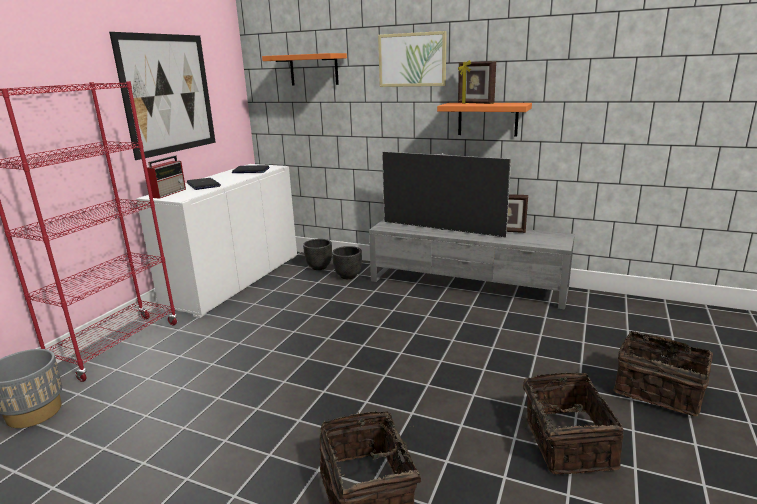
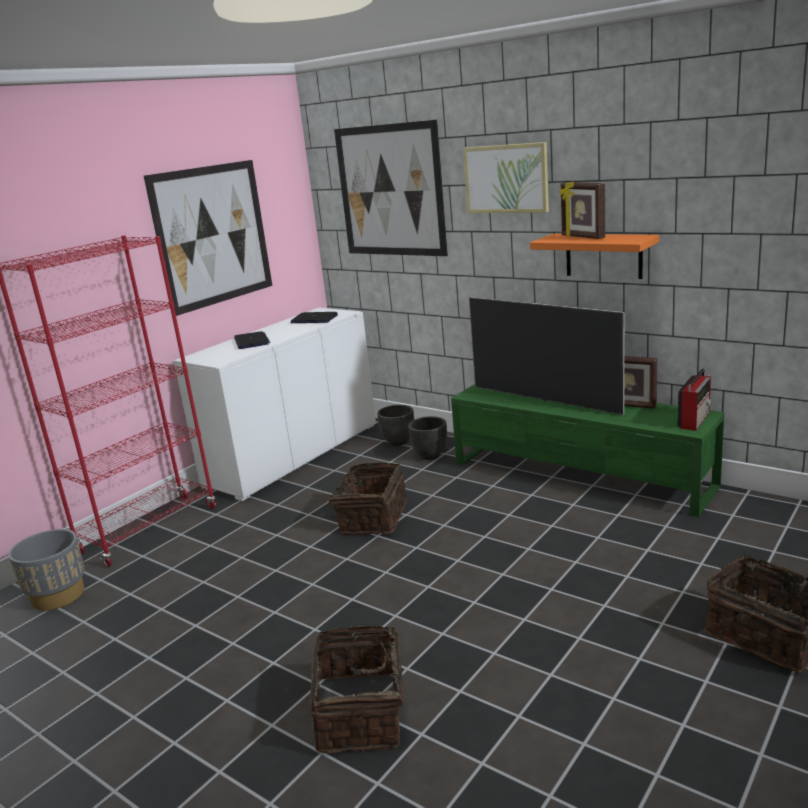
camera: 15 degrees right, 0 degrees up
radio [147,156,186,199] -> radio moved to [677,368,711,431]
orange shelf [262,53,347,86] -> picture [334,120,448,256]
grey tv stand [369,219,575,310] -> green tv stand [451,384,725,517]
basket [523,373,624,474] -> basket moved to [323,462,407,535]

